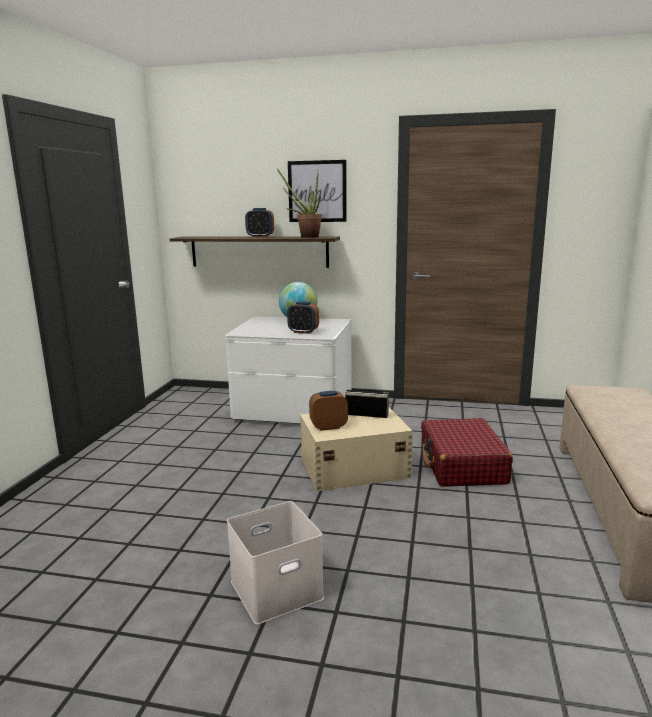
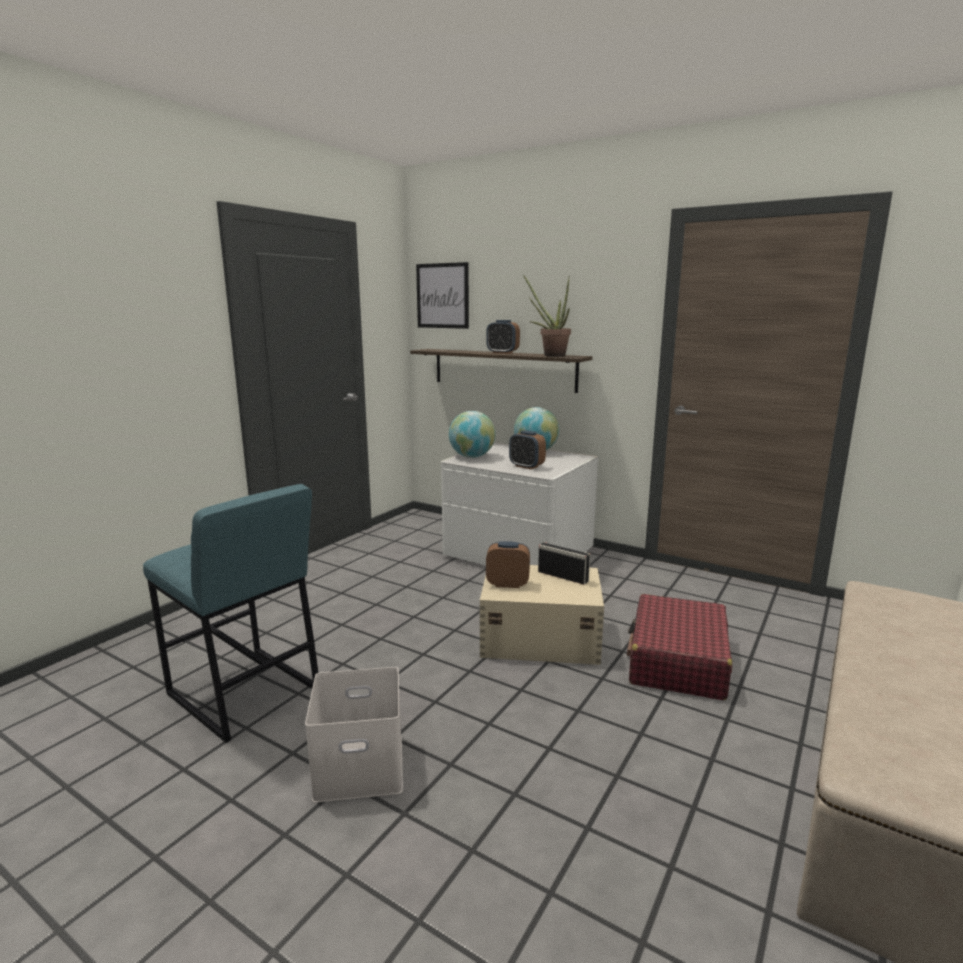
camera: 20 degrees right, 0 degrees up
picture [288,160,347,222] -> picture moved to [416,262,469,329]
none -> blue stool [143,484,319,743]
none -> globe [449,411,495,458]

